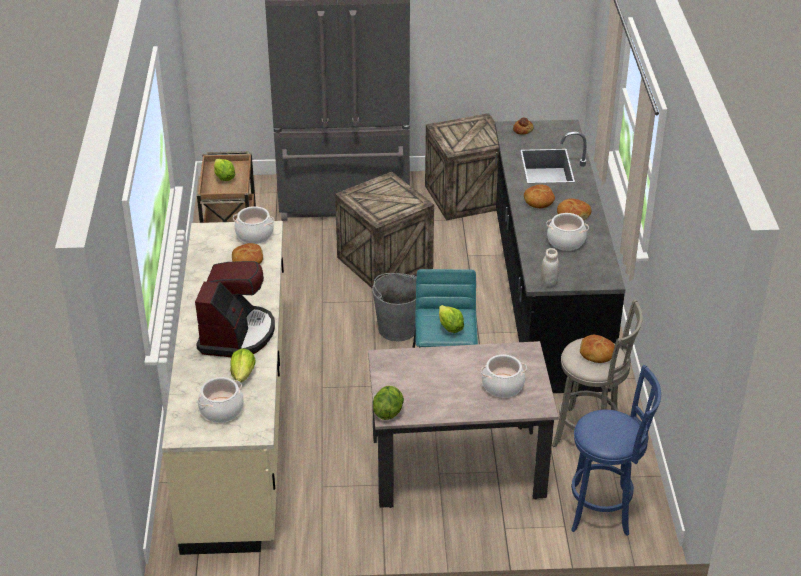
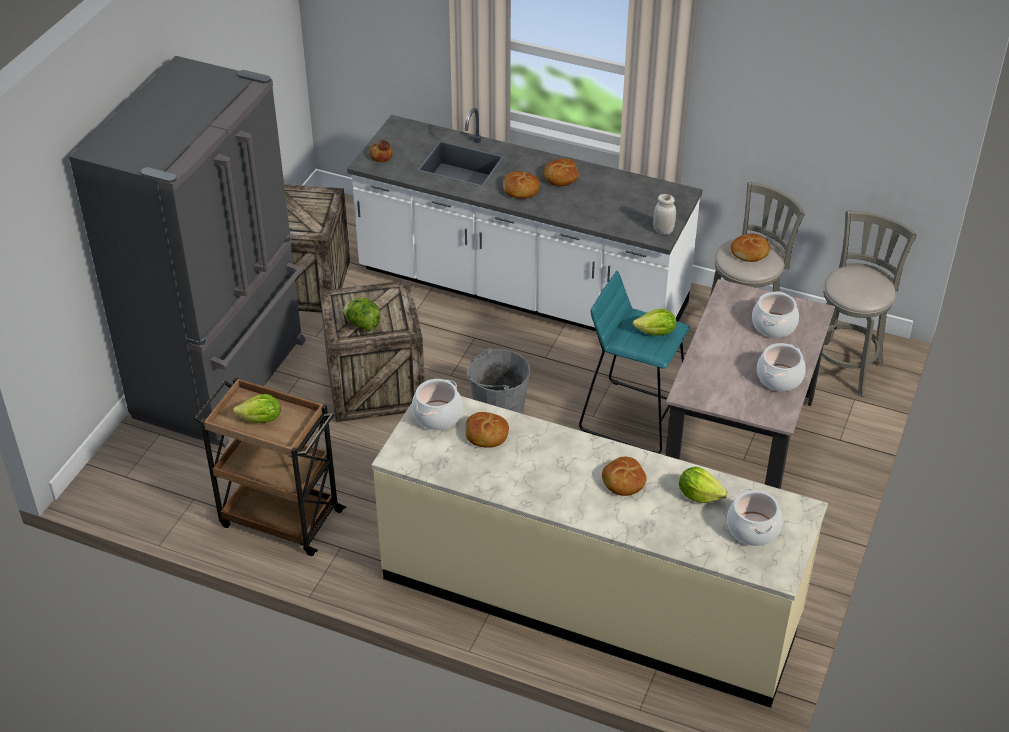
camera: 65 degrees left, 5 degrees up
coffee machine [195,261,275,357] -> bread [602,457,647,496]
lettuce [373,386,404,420] -> lettuce moved to [343,298,381,331]
black counter [495,120,626,393] -> white counter [347,108,703,331]
cooking pot [546,213,589,251] -> cooking pot moved to [757,343,806,391]
blue stool [571,365,661,536] -> grey stool [822,210,916,397]

